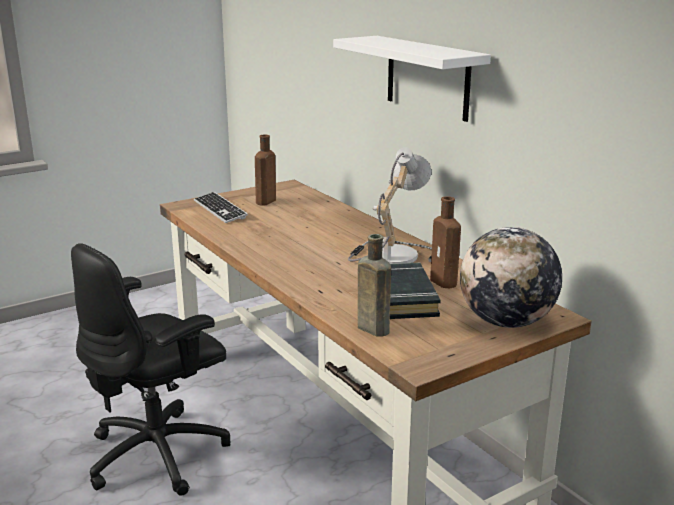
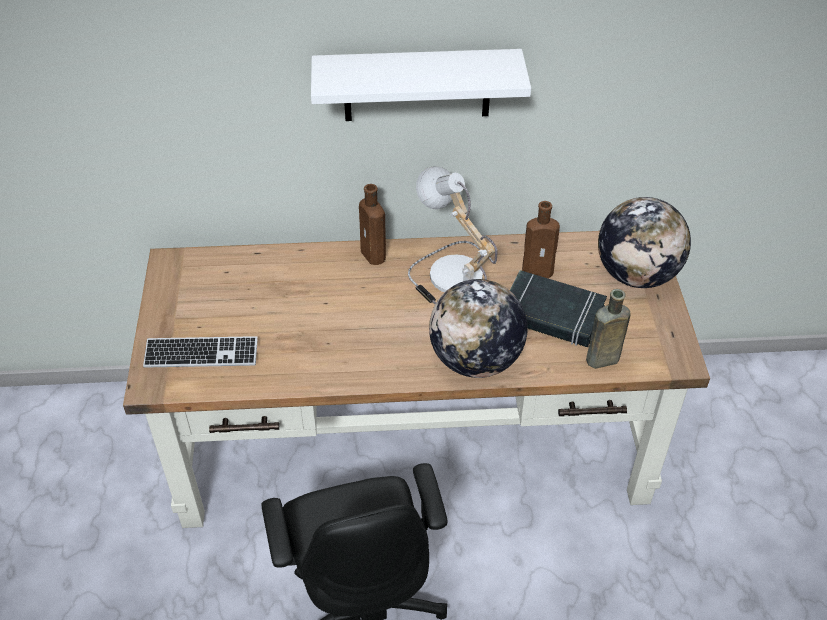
camera: 60 degrees left, 25 degrees up
brown bottle [255,134,276,206] -> brown bottle moved to [359,184,386,265]
none -> globe [429,279,528,378]

